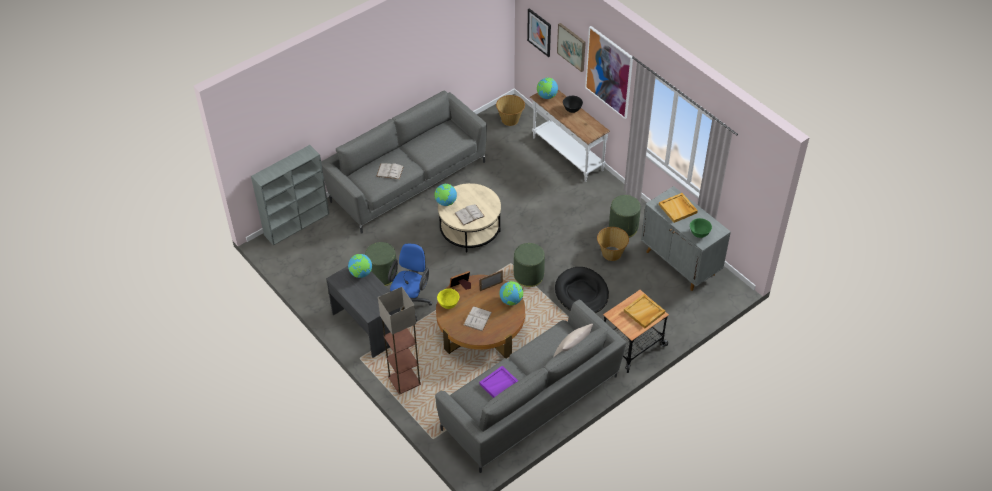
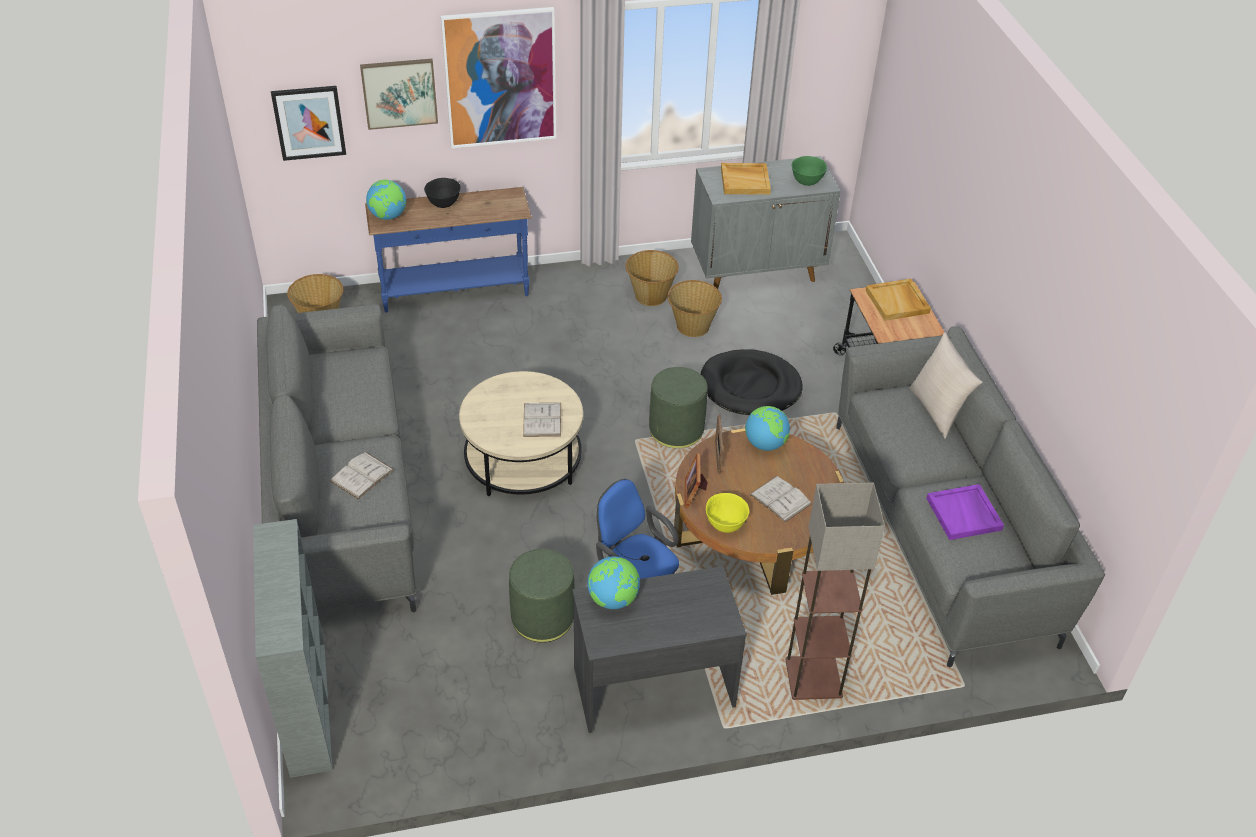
camera: 65 degrees left, 5 degrees down
globe [434,184,457,206] -> none
white console table [530,90,610,182] -> blue console table [365,187,532,313]
green ottoman [609,195,641,238] -> basket [625,250,679,306]

